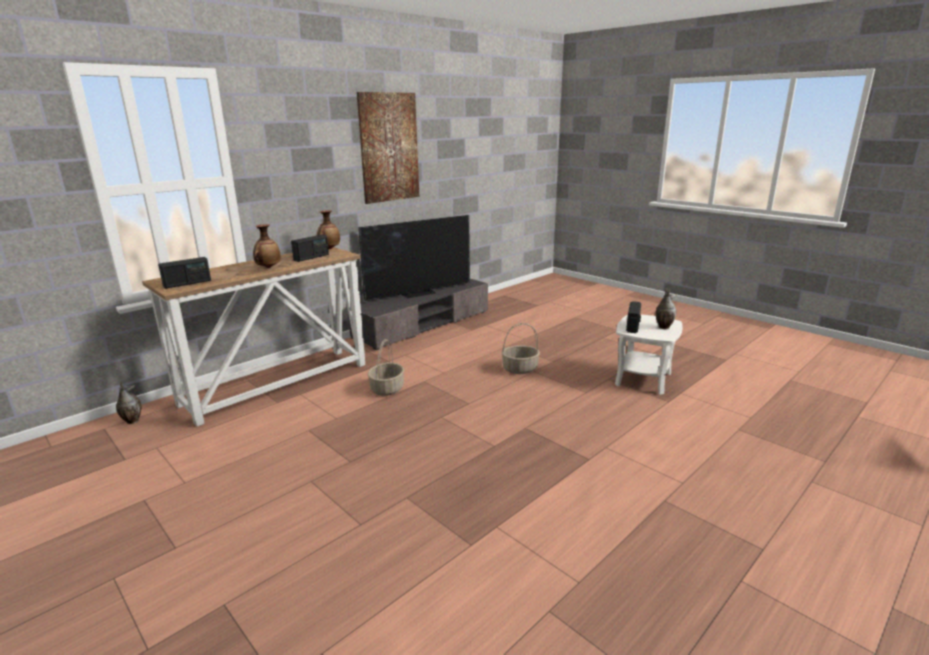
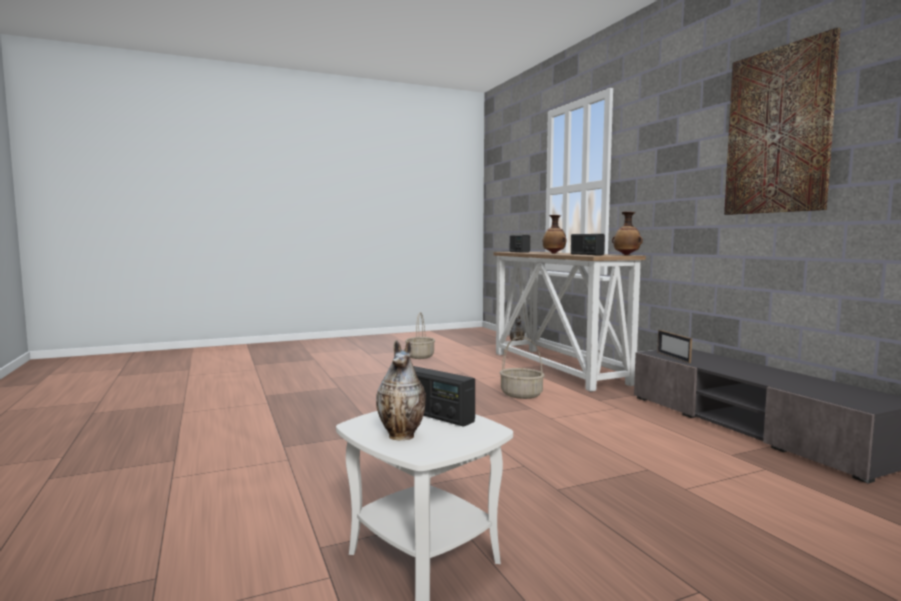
camera: 110 degrees right, 15 degrees down
television [358,215,470,301] -> none
basket [501,323,540,374] -> basket moved to [405,312,435,359]
none -> picture frame [657,330,692,363]

